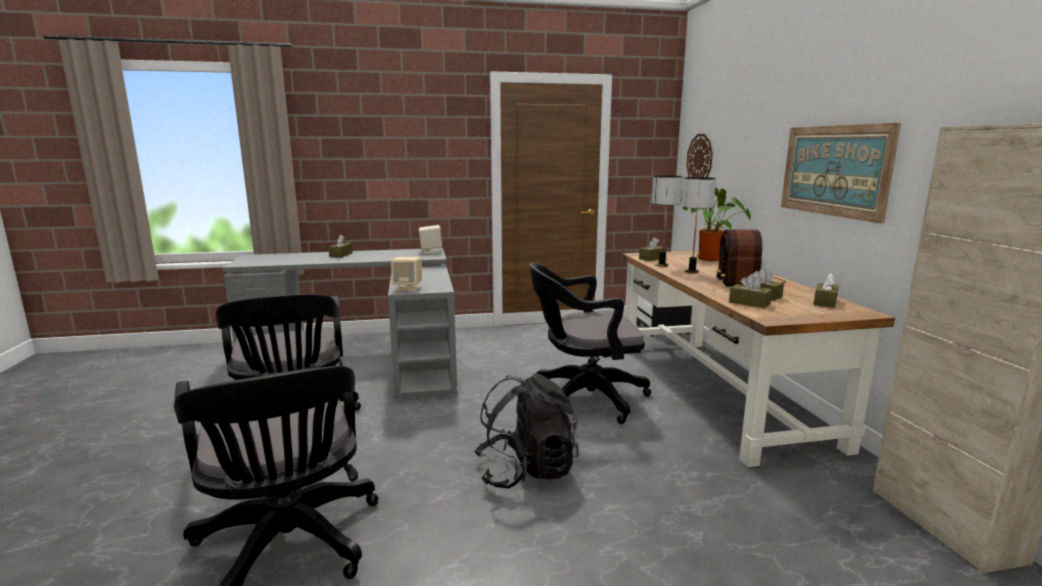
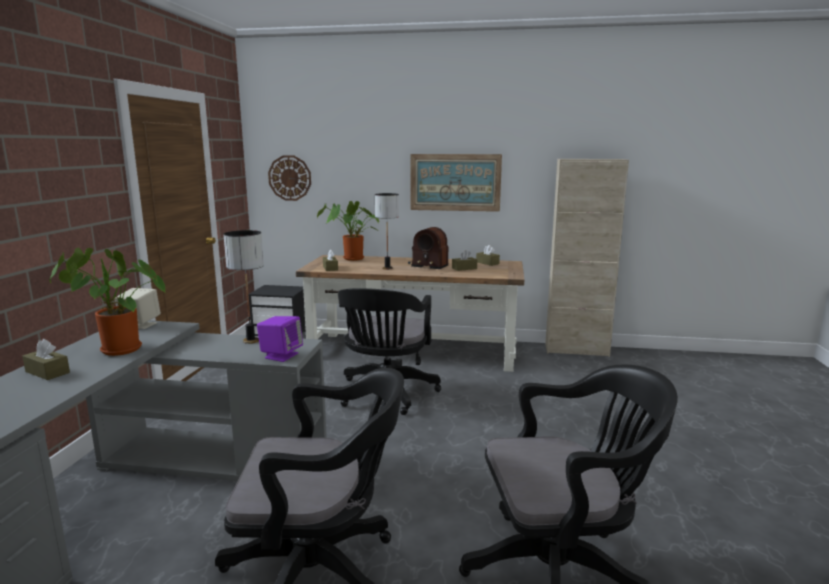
camera: 70 degrees left, 0 degrees up
beige speaker [391,257,422,291] -> purple speaker [257,316,303,362]
black backpack [474,373,579,489] -> none
table lamp [652,176,683,267] -> table lamp moved to [223,230,264,344]
brown tissue box [729,274,772,308] -> none
none -> potted plant [50,248,165,356]

